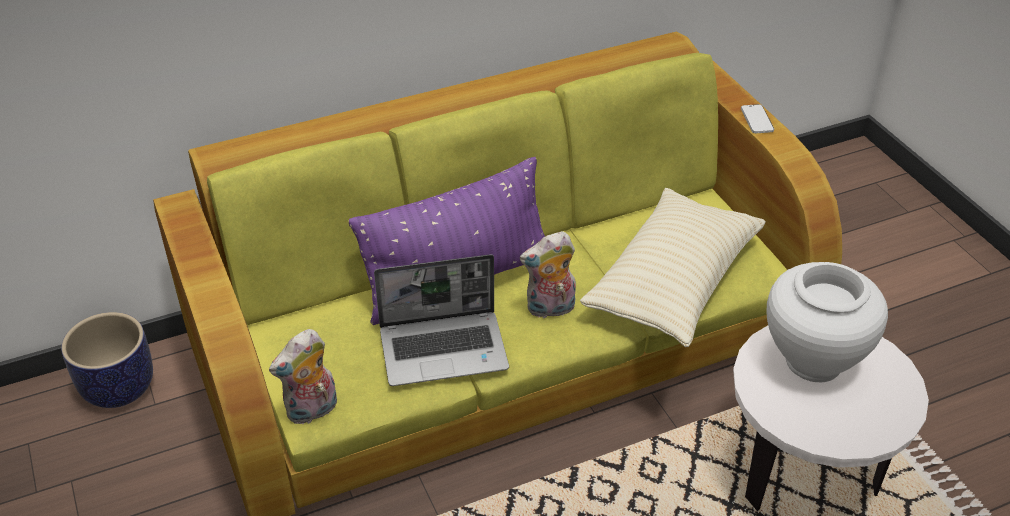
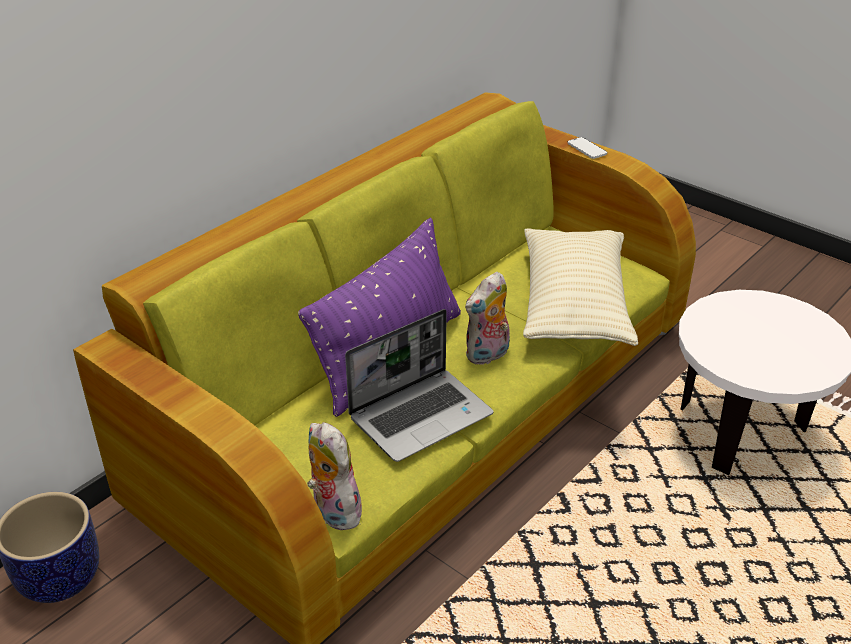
camera: 25 degrees left, 5 degrees down
plush toy [269,329,337,424] -> plush toy turned 120 degrees clockwise [307,422,366,530]
white vase [767,262,888,382] -> none

